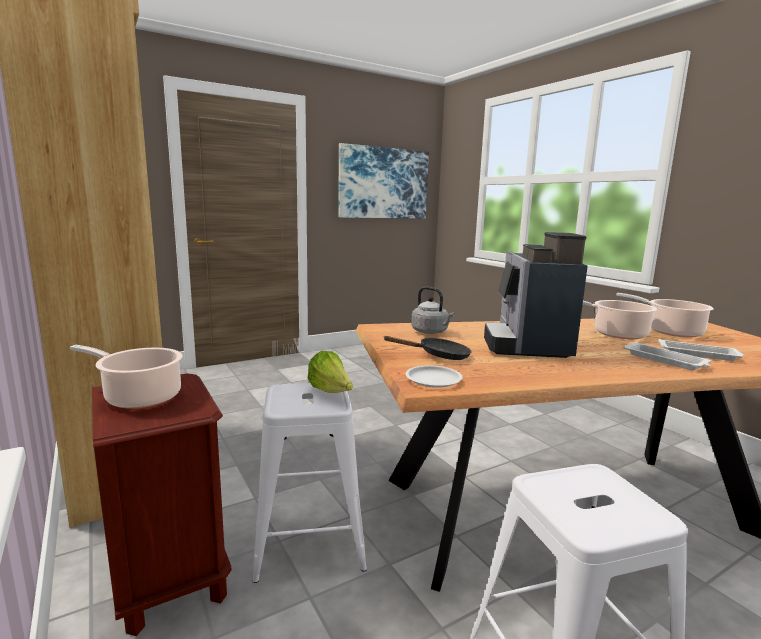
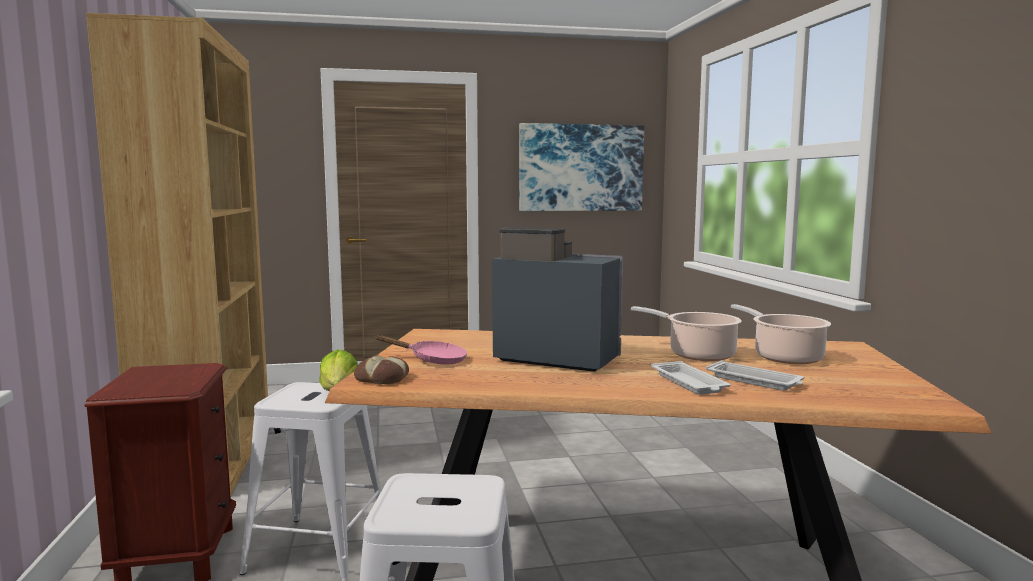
camera: 20 degrees right, 5 degrees down
cooking pot [70,345,182,409] -> none
black frying pan [383,336,472,360] -> pink frying pan [375,335,467,365]
white plate [406,365,463,388] -> bread [354,355,409,384]
grey kettle [411,287,455,334] -> none
coffee machine [484,232,588,358] -> coffee machine turned 90 degrees clockwise [492,227,623,372]

